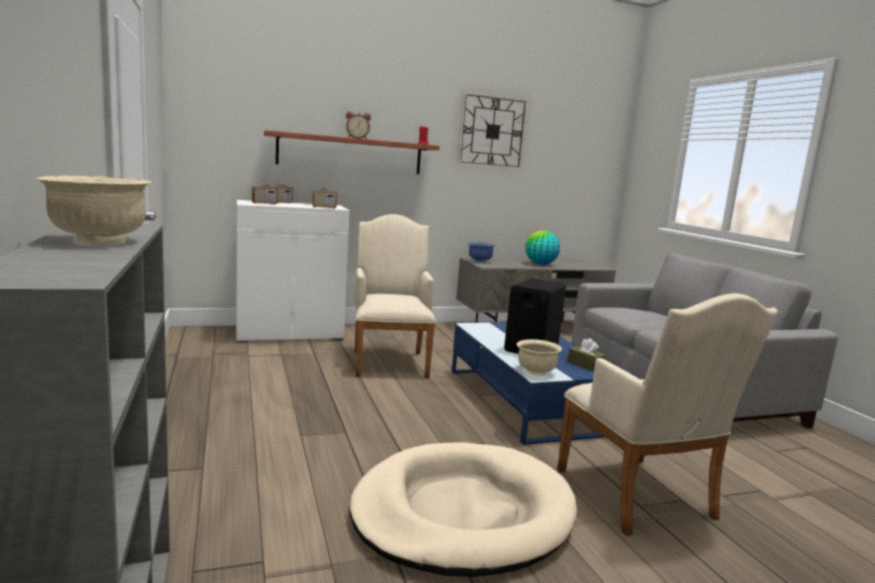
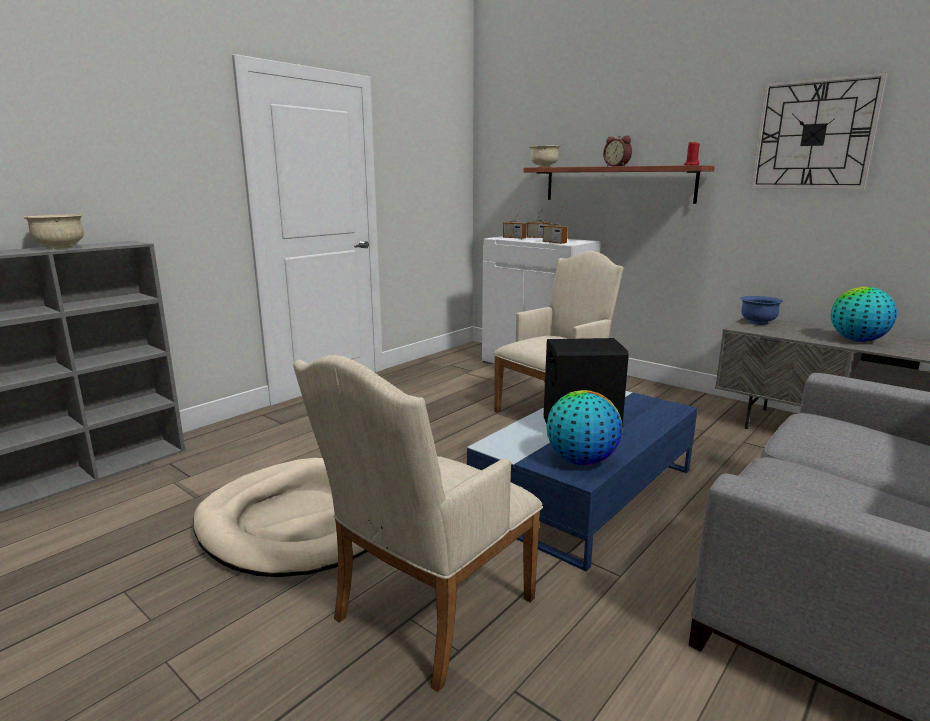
camera: 60 degrees right, 5 degrees up
beige bowl [517,339,562,376] -> beige bowl moved to [529,145,560,167]
brown tissue box [567,338,606,371] -> globe [547,390,622,465]

